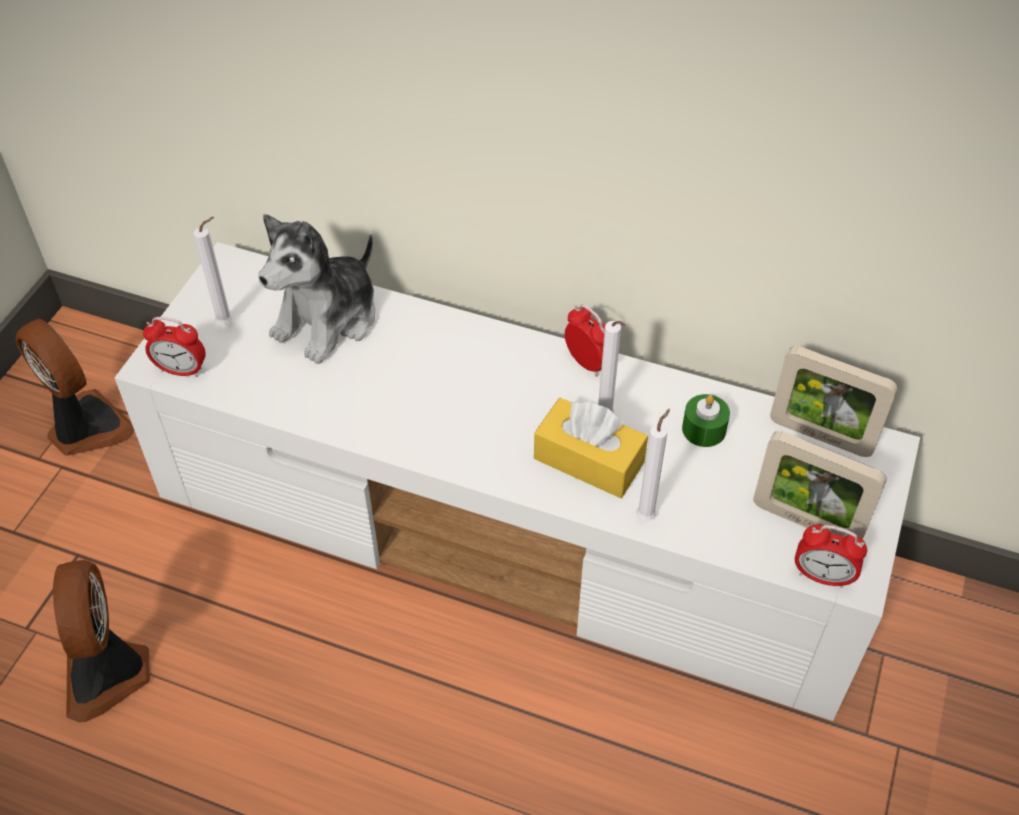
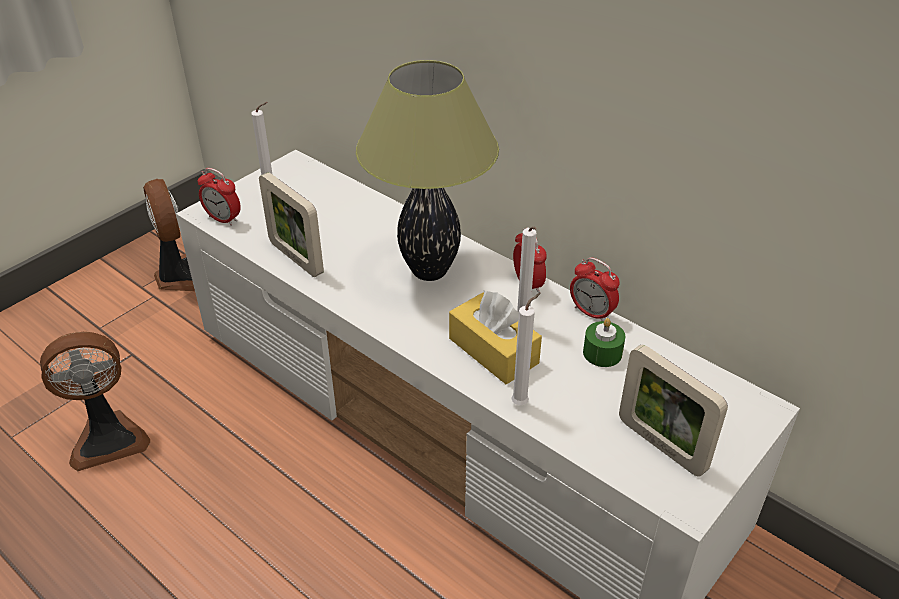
camera: 20 degrees right, 10 degrees down
fan [53,560,150,723] -> fan turned 120 degrees counterclockwise [40,332,150,471]
plush toy [258,214,375,364] -> none
picture frame [770,346,898,457] -> picture frame moved to [259,172,324,277]
alarm clock [795,524,867,588] -> alarm clock moved to [570,257,620,321]
none -> table lamp [356,60,499,281]

